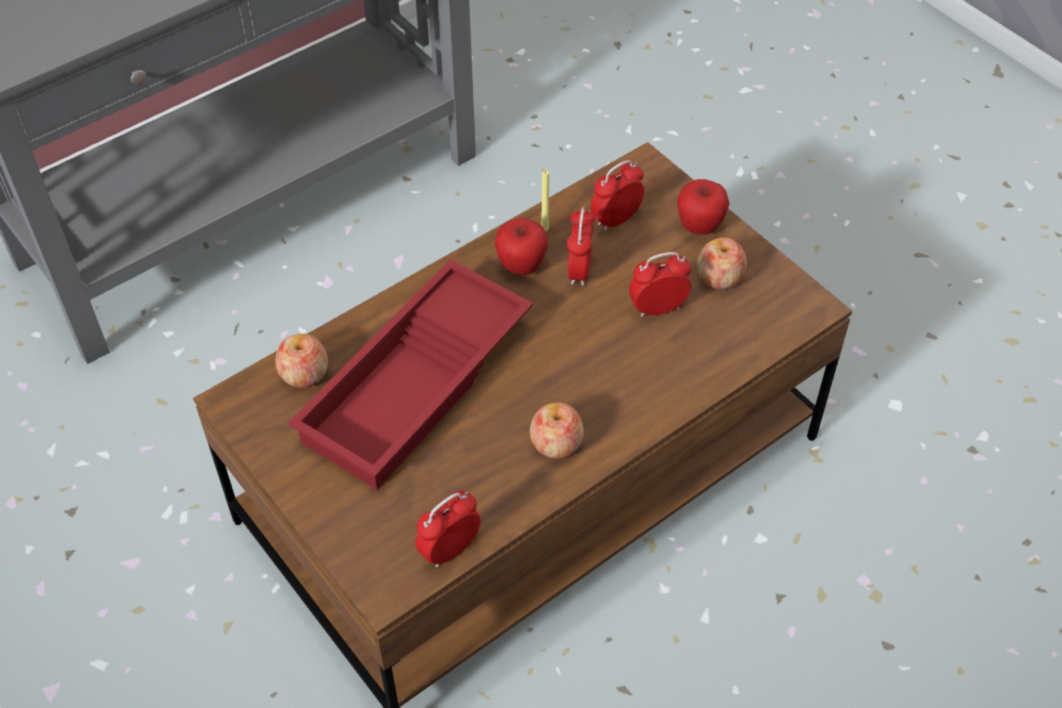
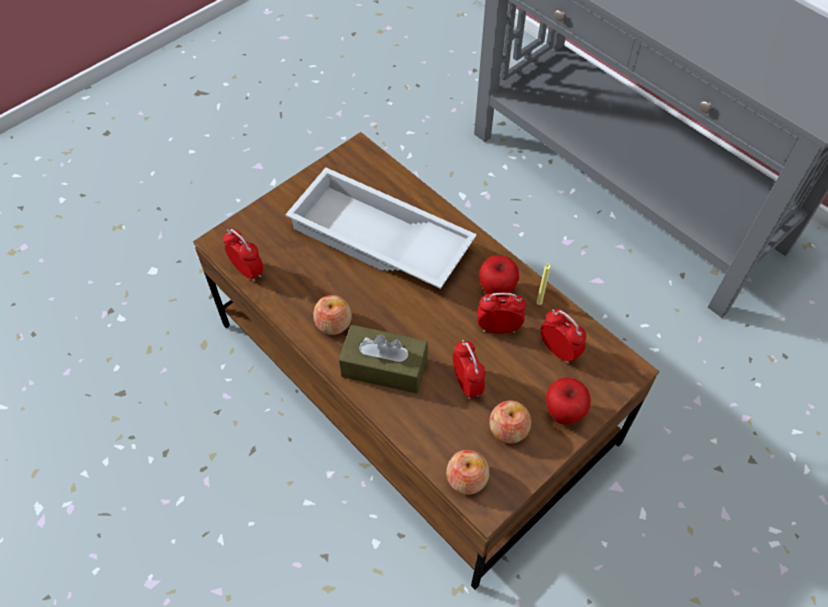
camera: 85 degrees right, 5 degrees up
apple [275,334,328,388] -> apple moved to [446,450,489,495]
red tray [288,259,533,490] -> white tray [285,167,477,289]
none -> brown tissue box [339,325,428,394]

